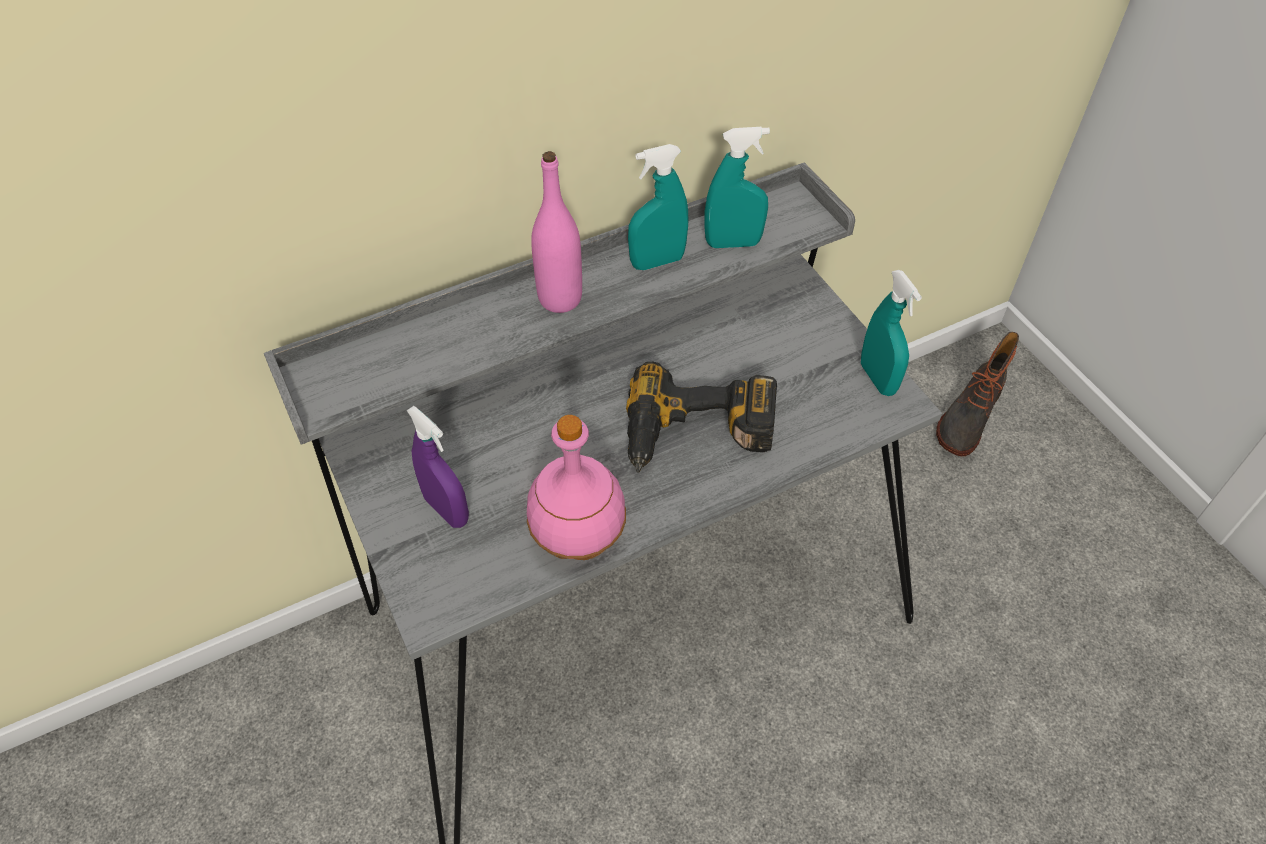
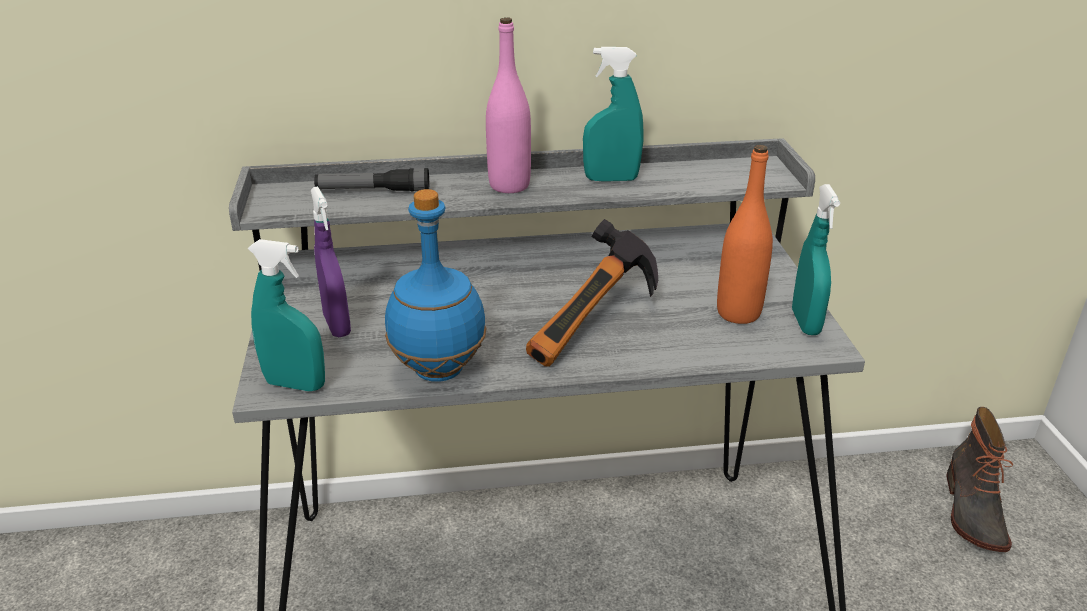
camera: 20 degrees right, 20 degrees down
pink bottle [527,415,626,560] -> blue bottle [385,189,487,382]
power drill [626,362,777,473] -> hammer [526,219,658,366]
turquoise spray bottle [705,127,770,248] -> turquoise spray bottle moved to [248,239,325,391]
boot [936,332,1019,456] -> boot turned 45 degrees counterclockwise [947,407,1013,552]
none -> flashlight [314,168,429,191]
none -> orange bottle [717,145,773,324]

